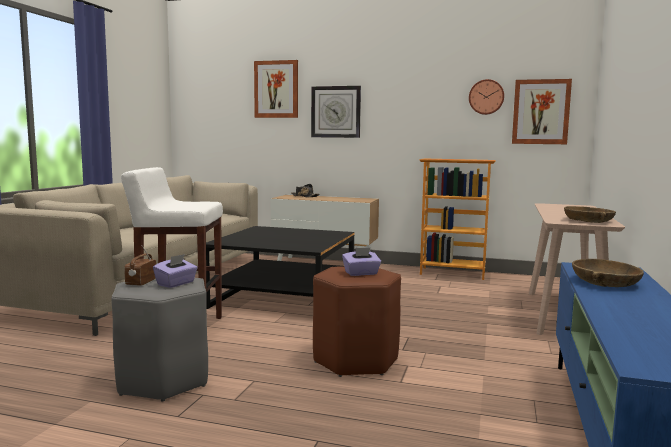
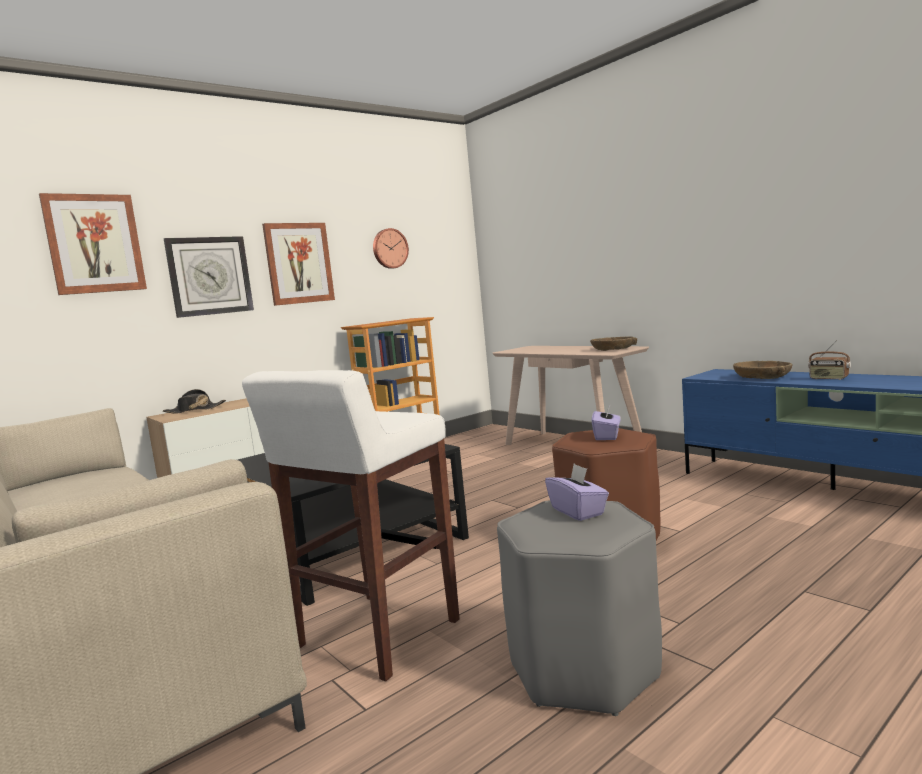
camera: 55 degrees left, 0 degrees up
radio [124,246,156,286] -> radio moved to [808,340,851,380]
picture [512,79,572,144] -> picture moved to [262,223,335,306]

